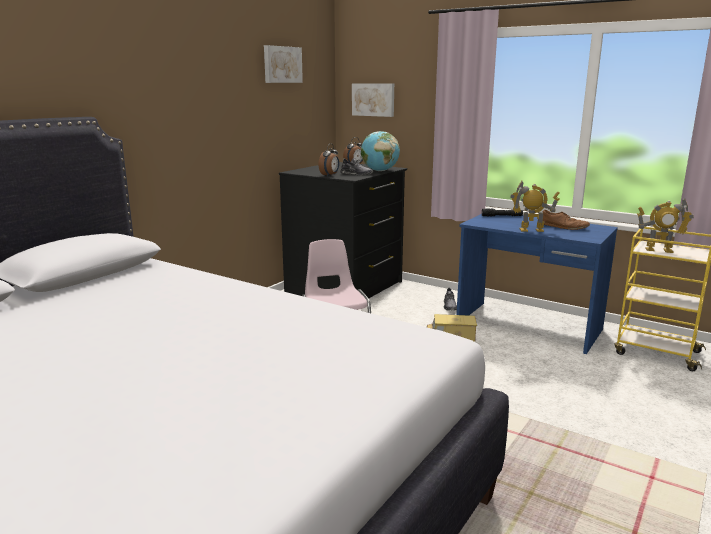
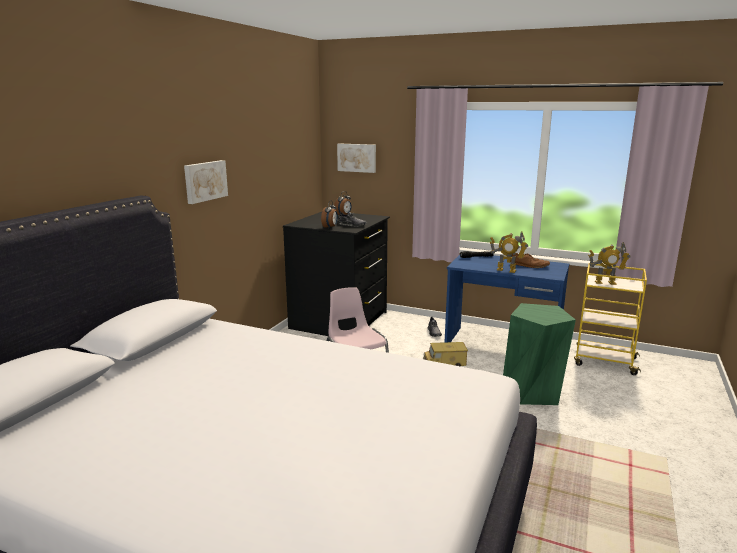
camera: 10 degrees left, 0 degrees up
picture [264,45,303,83] -> picture moved to [184,160,228,204]
globe [361,131,400,171] -> none
toy robot [510,181,559,232] -> toy robot turned 150 degrees counterclockwise [490,232,528,273]
none -> green stool [503,303,576,405]

